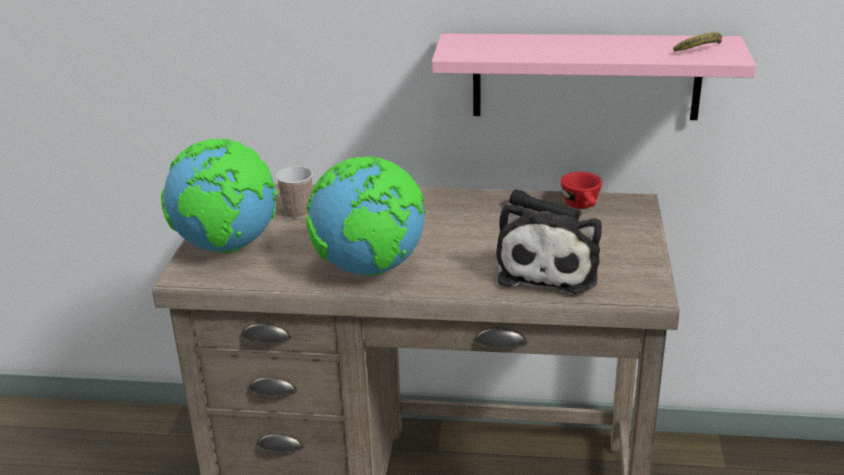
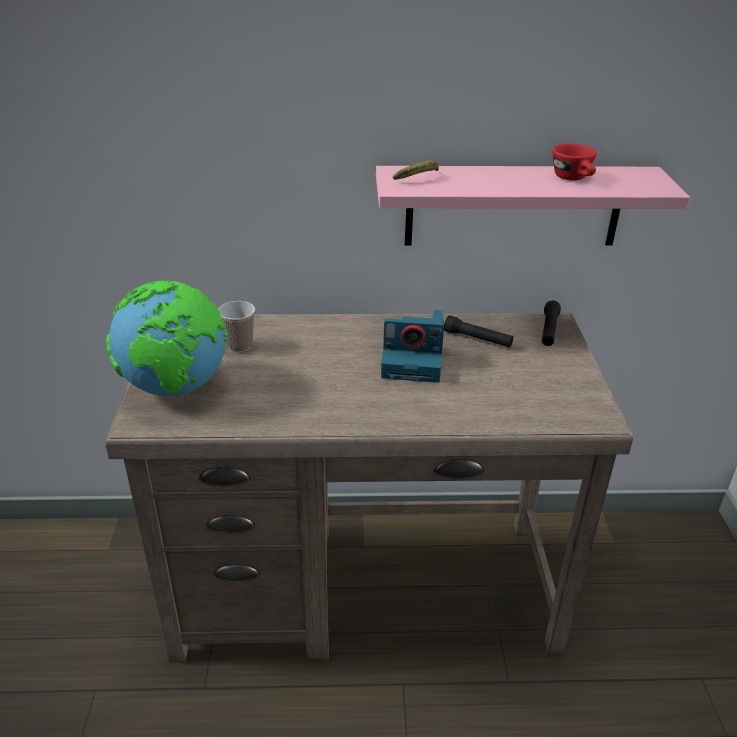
camera: 10 degrees left, 5 degrees up
globe [306,156,426,276] -> none
plush toy [496,203,602,294] -> none
red cup [561,172,602,209] -> red cup moved to [552,143,597,181]
banana [673,32,722,51] -> banana moved to [393,161,439,180]
none -> camera [381,310,444,383]
none -> black flashlight [542,301,561,346]

